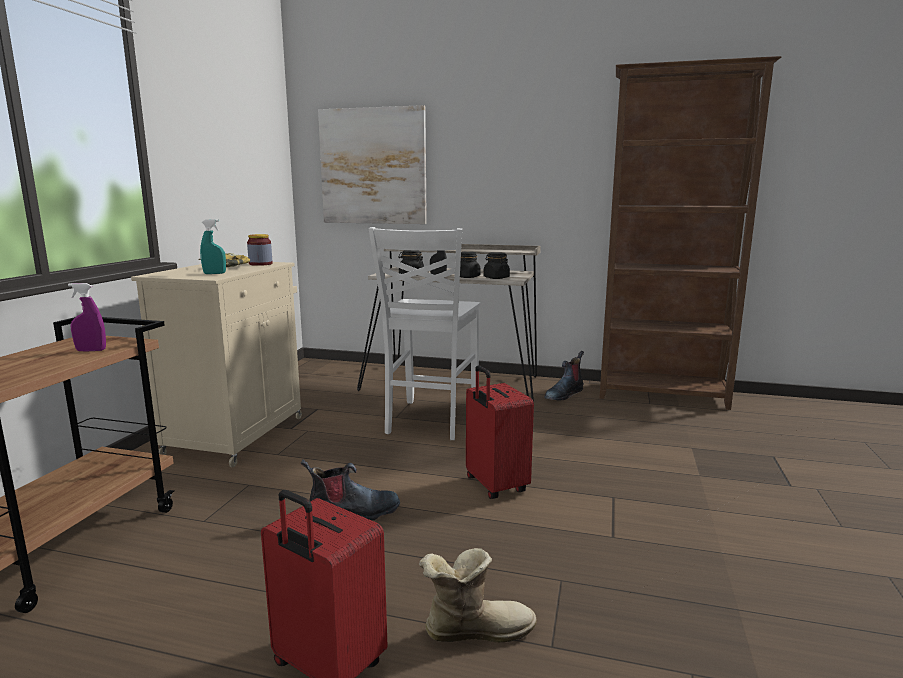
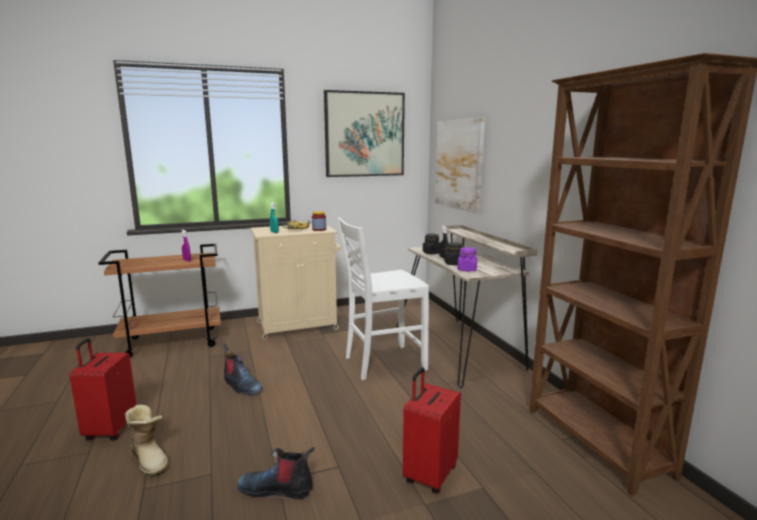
camera: 55 degrees right, 0 degrees up
red suitcase [466,365,534,499] -> red suitcase moved to [403,367,461,494]
black jar [483,252,510,279] -> purple jar [458,247,477,271]
boot [545,351,584,401] -> boot moved to [237,447,315,500]
none -> picture [324,90,405,177]

